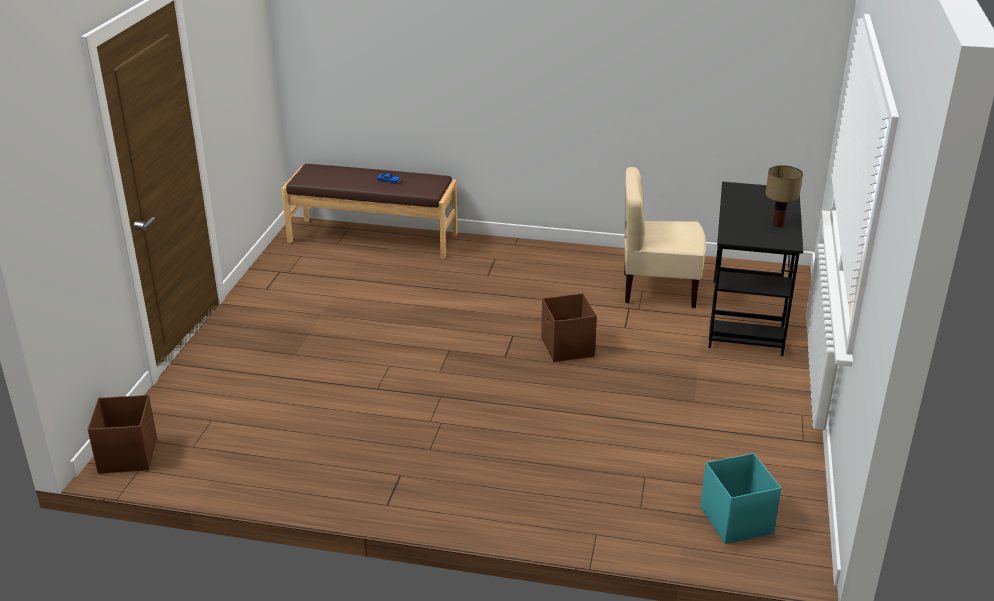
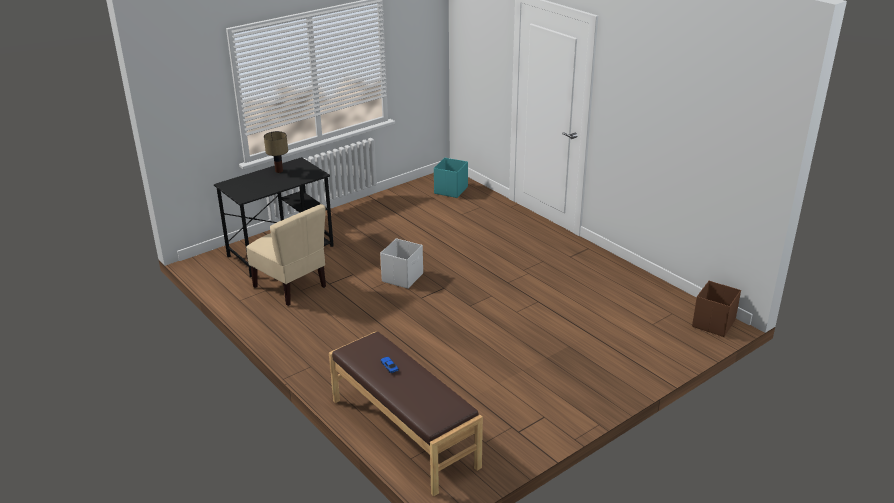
camera: 140 degrees left, 0 degrees up
brown storage box [541,293,597,362] -> white storage box [380,238,423,289]

